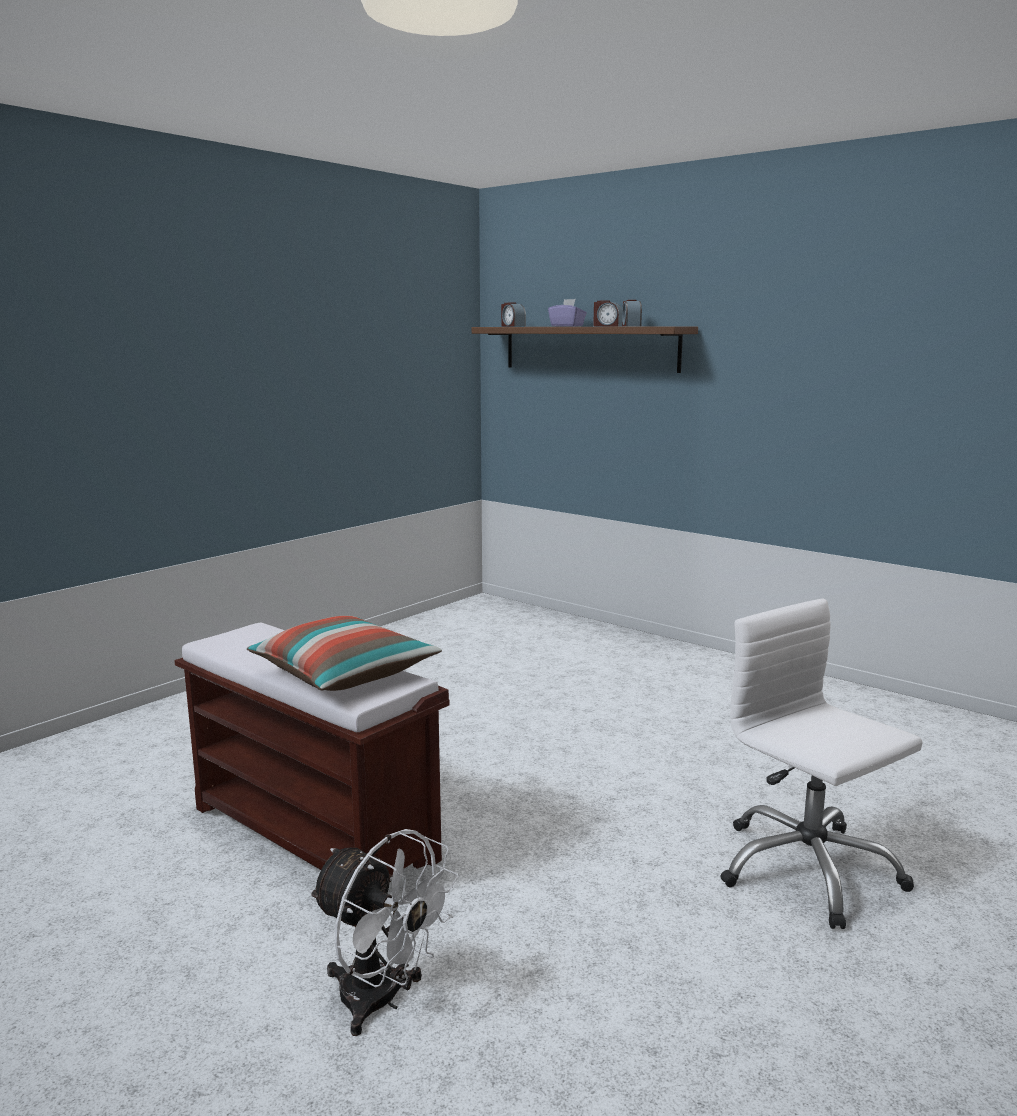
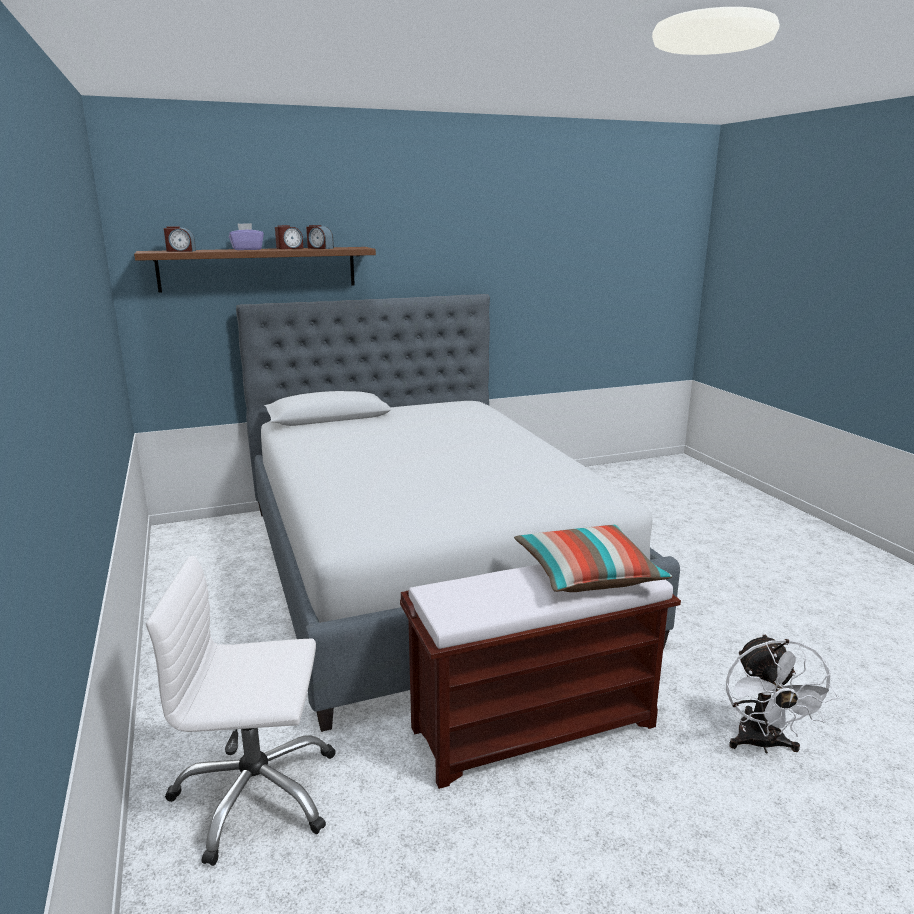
camera: 60 degrees left, 5 degrees up
white fan [309,829,459,1036] -> white fan turned 120 degrees clockwise [726,634,838,754]
white office chair [720,598,923,929] -> white office chair moved to [146,556,335,866]
none -> bed [236,294,680,732]

